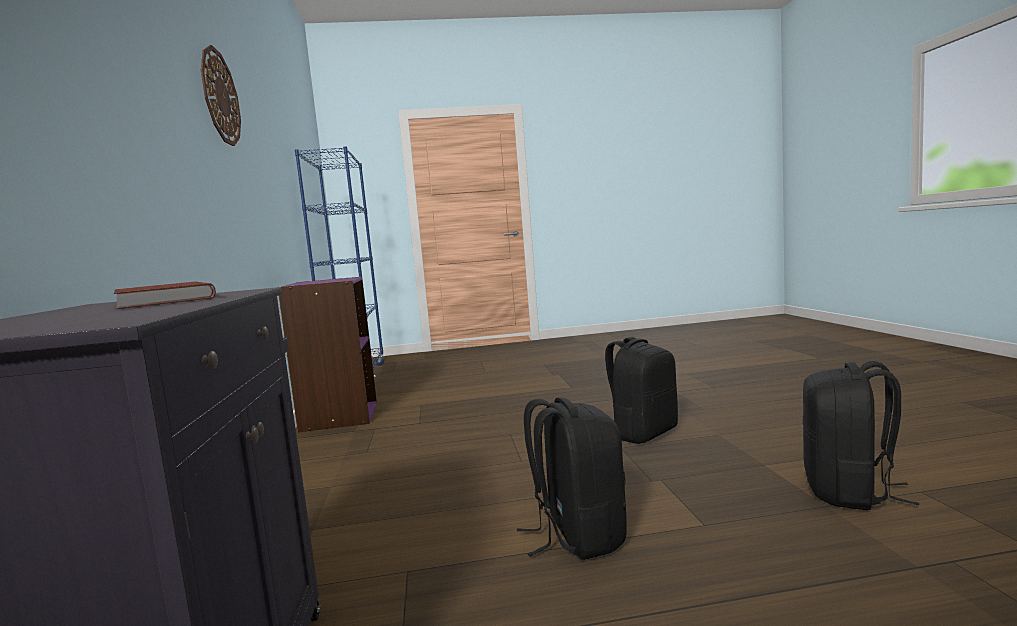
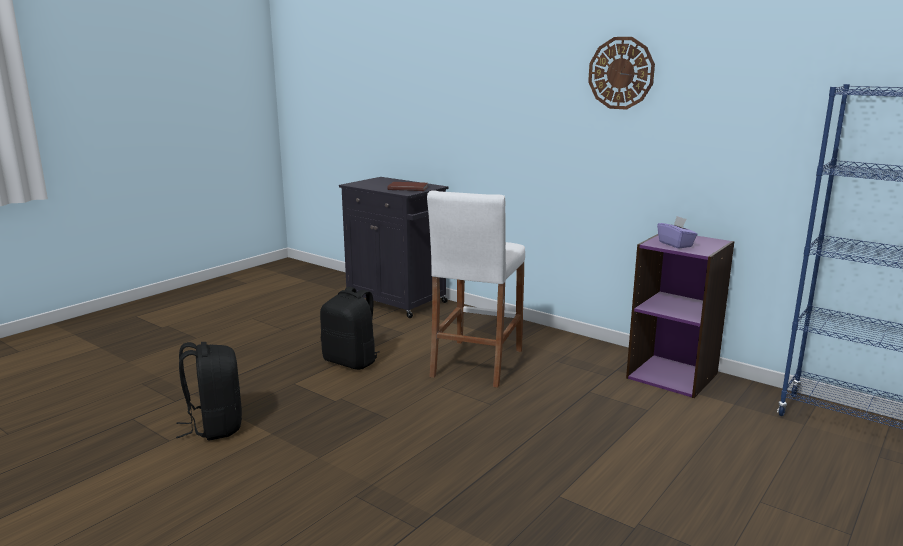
camera: 135 degrees right, 10 degrees up
black backpack [605,337,678,444] -> none
none -> white stool [427,190,525,388]
none -> purple tissue box [657,216,698,249]

